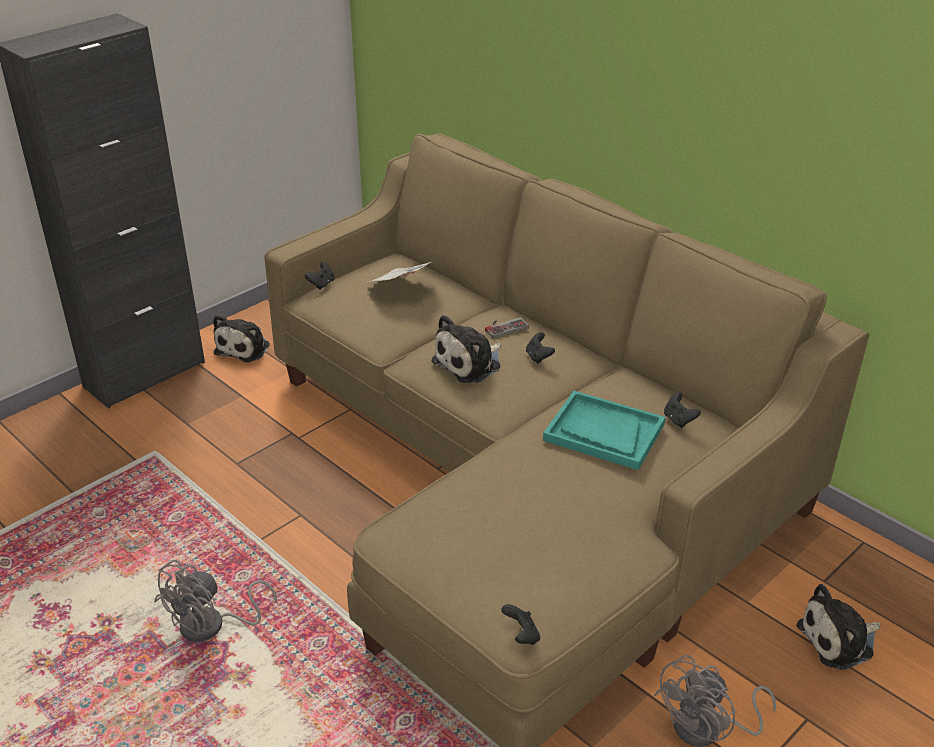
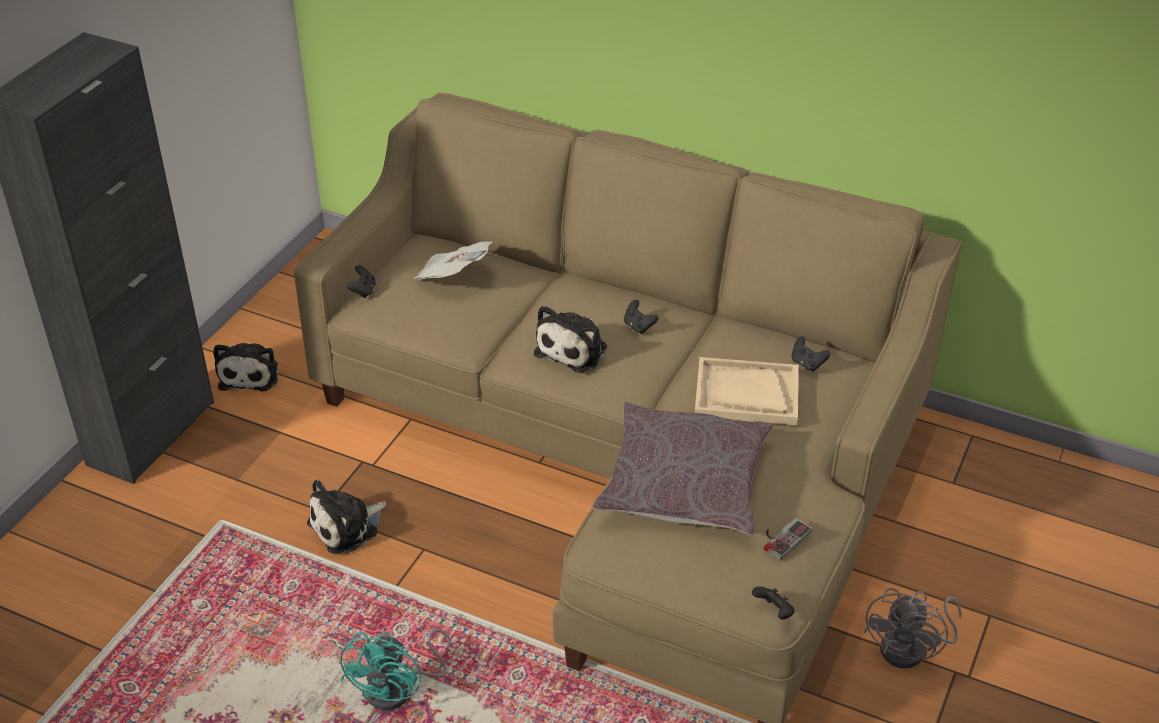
camera: 20 degrees left, 5 degrees up
grey fan [154,560,277,642] -> turquoise fan [340,628,452,710]
game controller [485,317,529,339] -> game controller moved to [764,518,813,560]
turquoise tray [543,391,665,470] -> beige tray [695,357,799,425]
plush toy [796,584,881,670] -> plush toy moved to [307,479,386,554]
none -> grey pillow [593,402,773,535]

